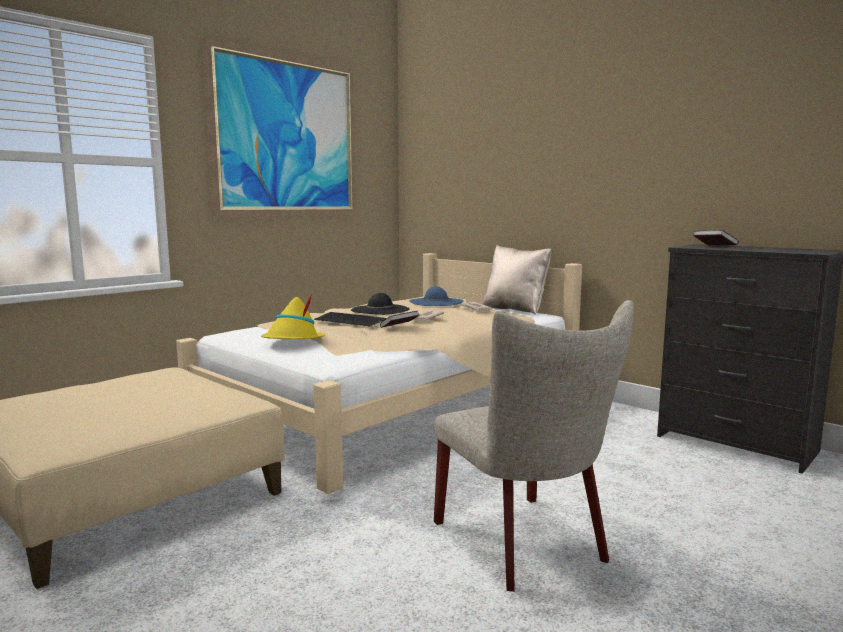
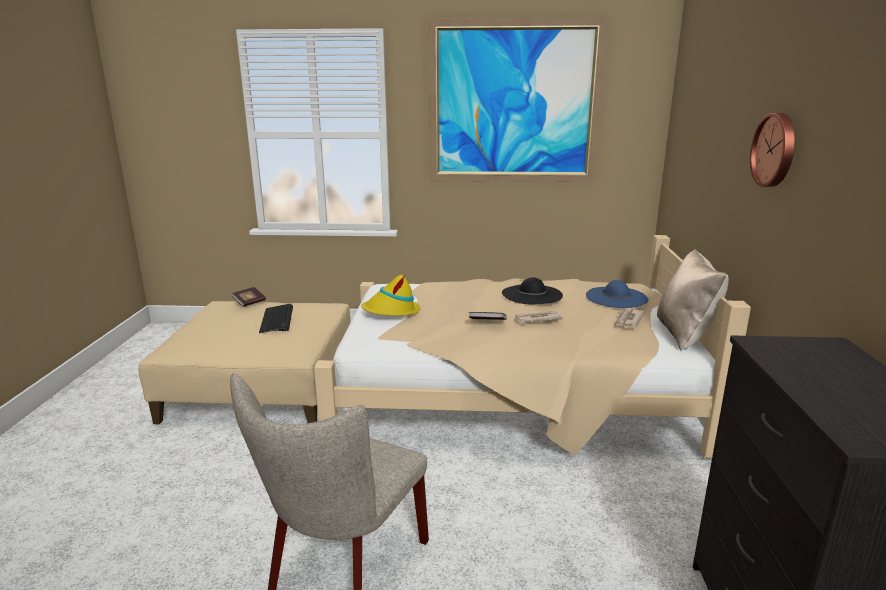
camera: 50 degrees right, 10 degrees up
keyboard [314,312,386,326] -> keyboard moved to [259,304,293,333]
book [693,230,739,246] -> book moved to [231,287,266,307]
none -> wall clock [750,113,795,187]

